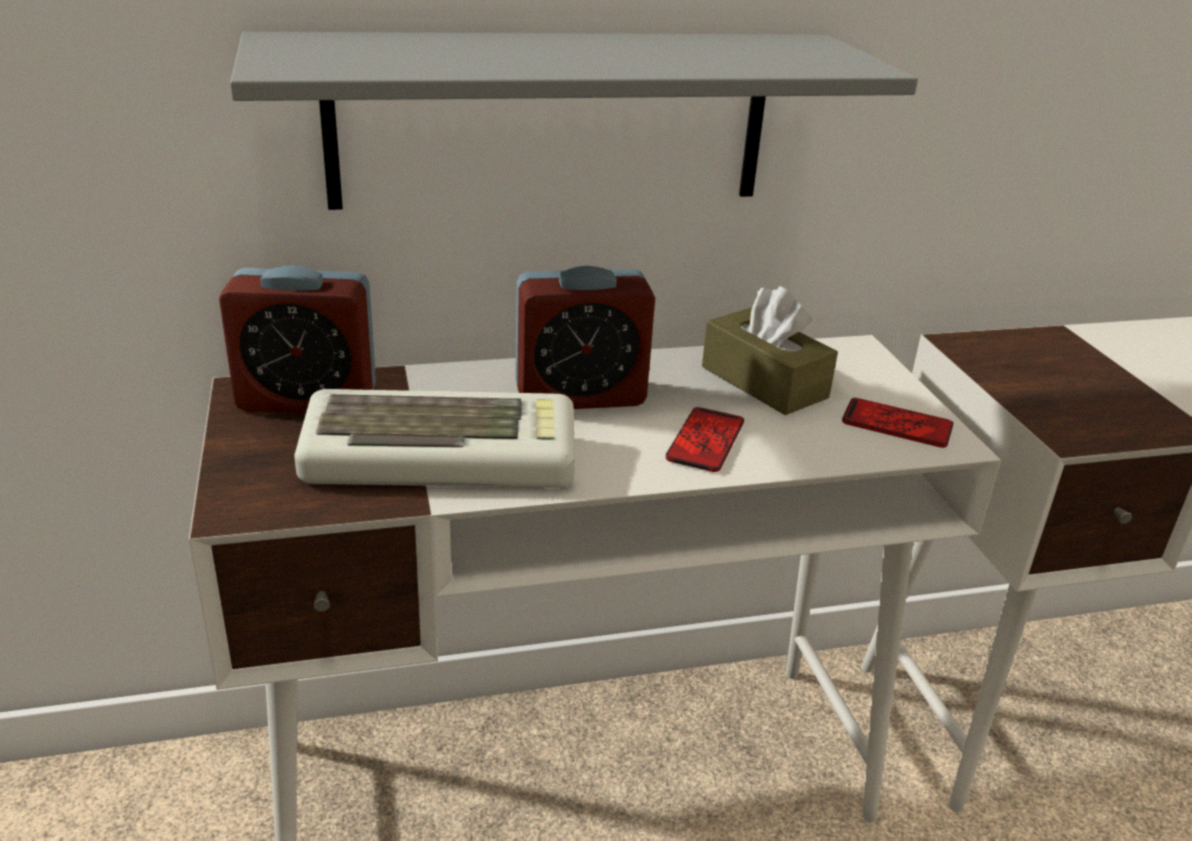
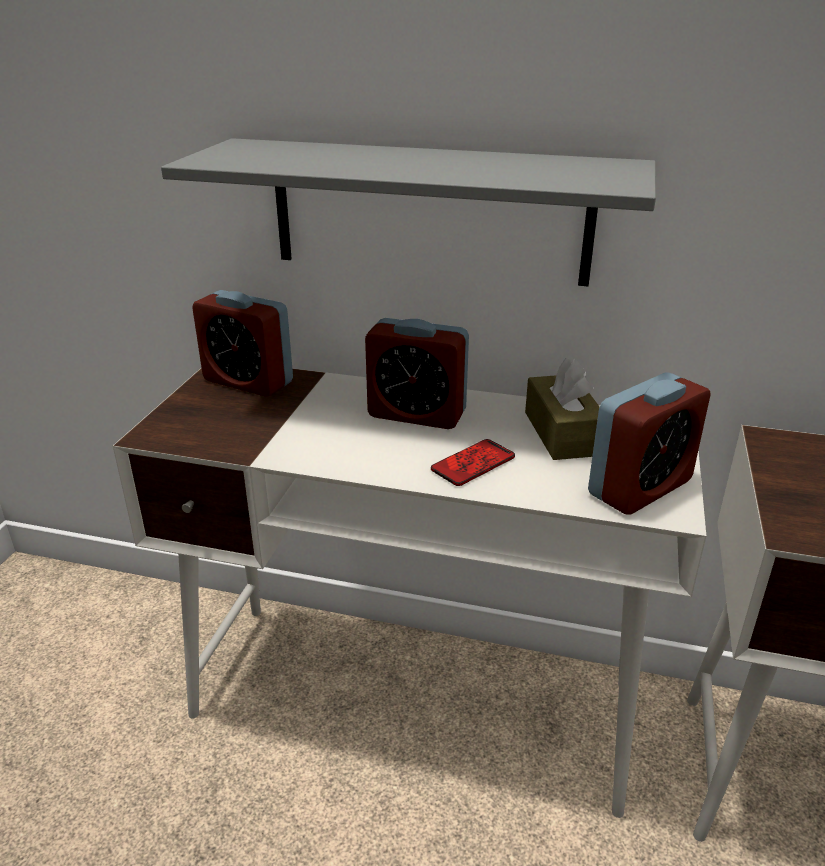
camera: 30 degrees right, 0 degrees up
keyboard [294,389,575,488] -> none
phone [842,398,953,448] -> alarm clock [588,372,711,515]

